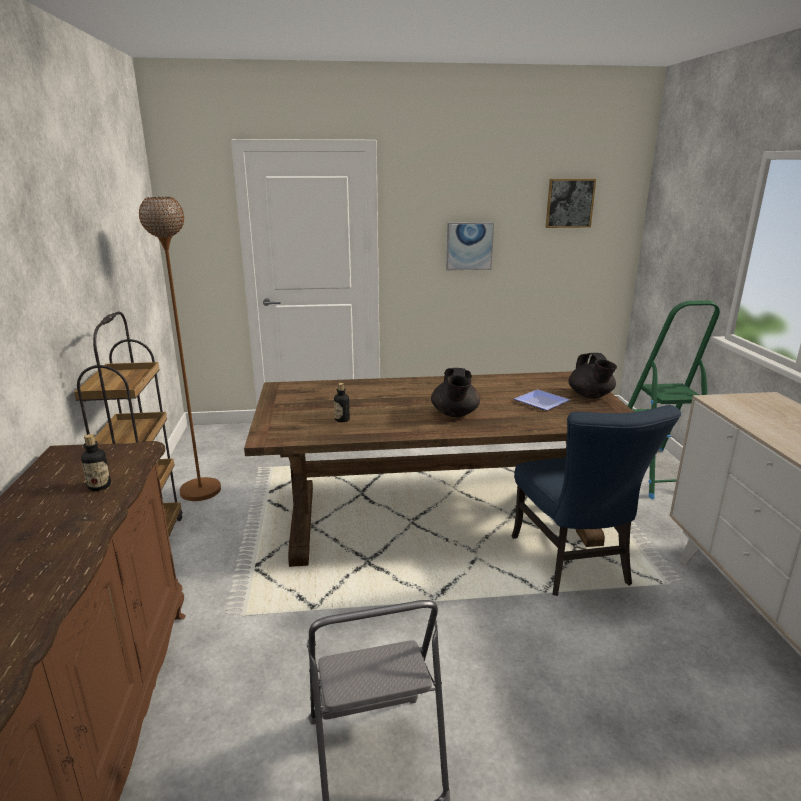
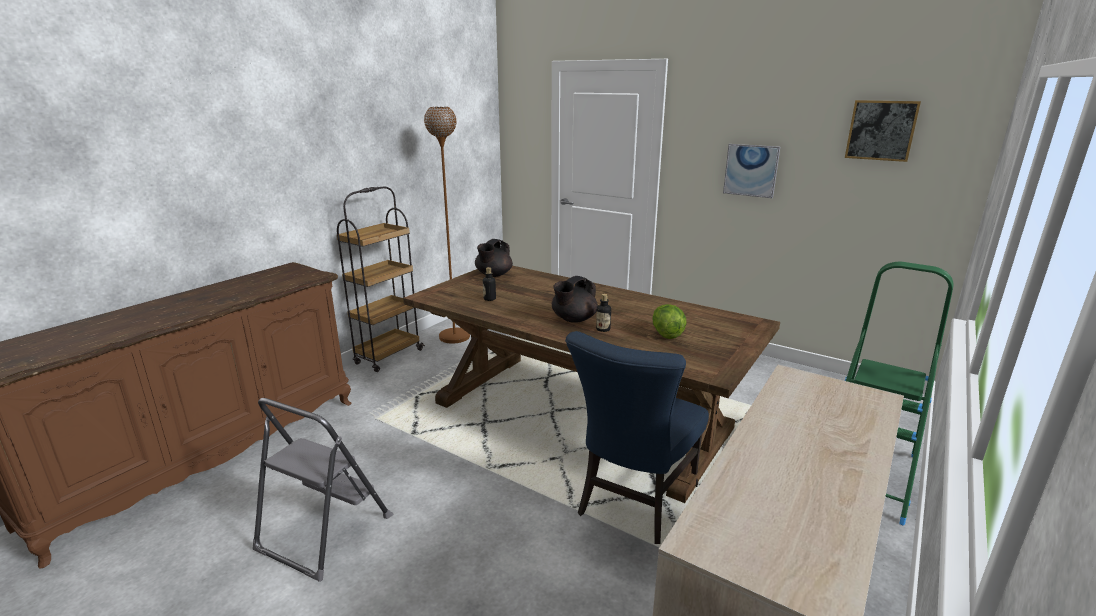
camera: 40 degrees right, 0 degrees up
bottle [81,434,111,491] -> bottle moved to [596,294,611,332]
plate [514,389,570,410] -> lettuce [652,304,687,339]
black teapot [568,353,617,399] -> black teapot moved to [475,239,513,277]

